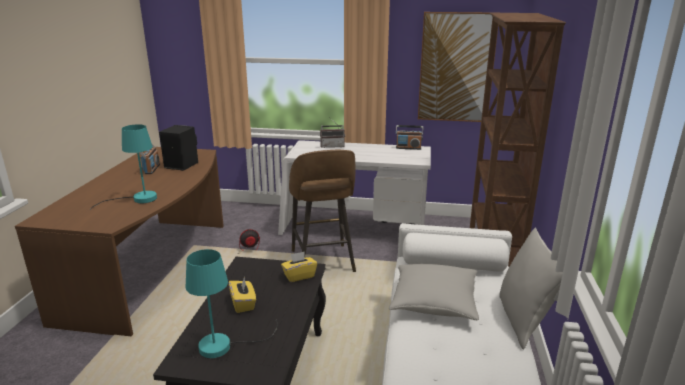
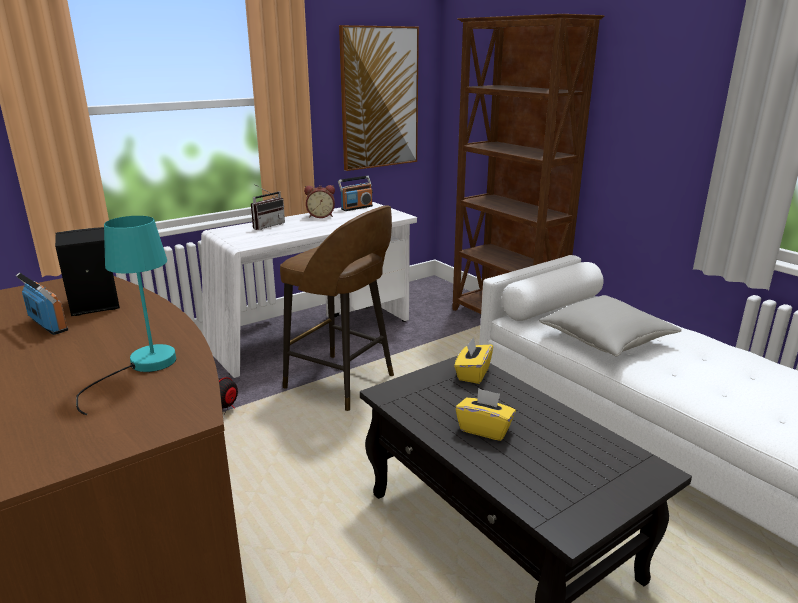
camera: 45 degrees left, 0 degrees up
turquoise table lamp [186,249,278,359] -> none
grey pillow [499,227,563,350] -> none
none -> alarm clock [304,185,335,218]

